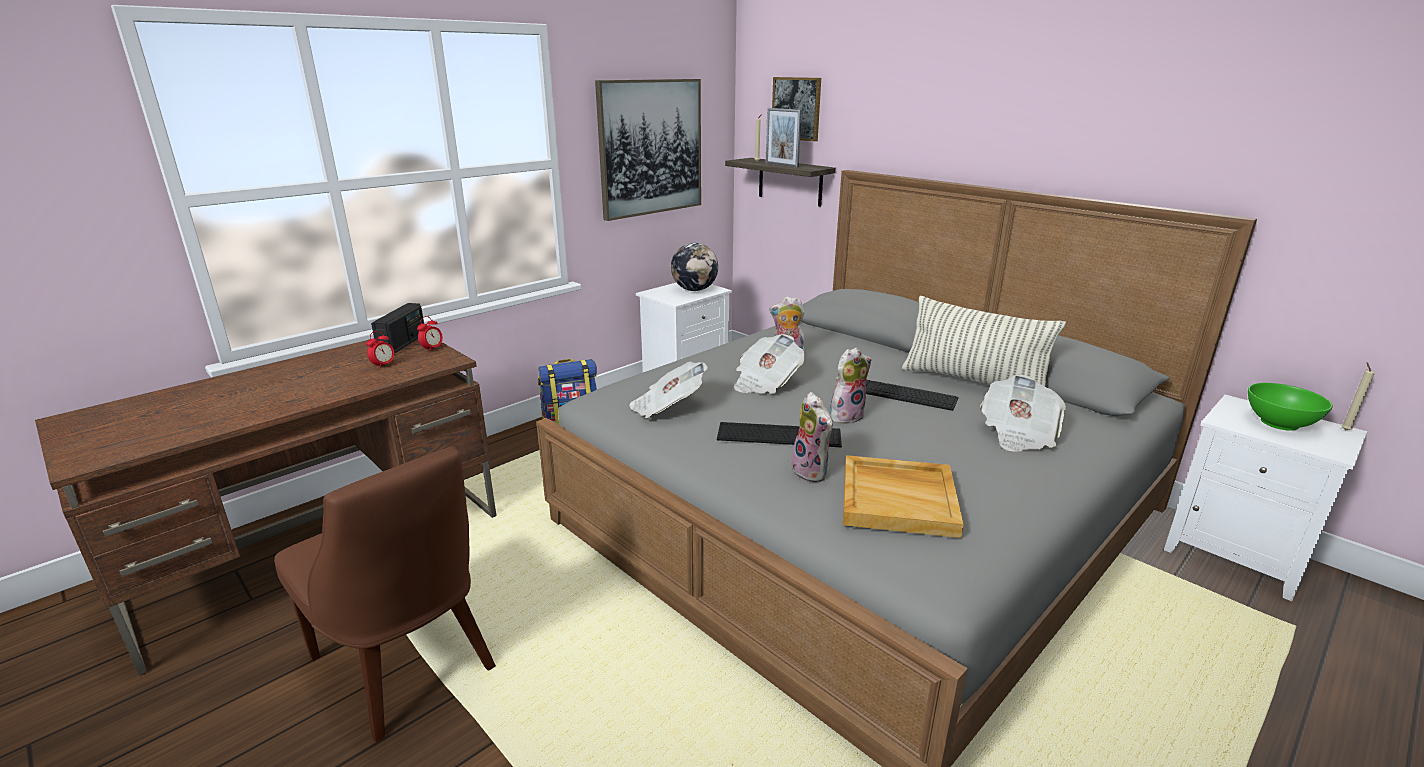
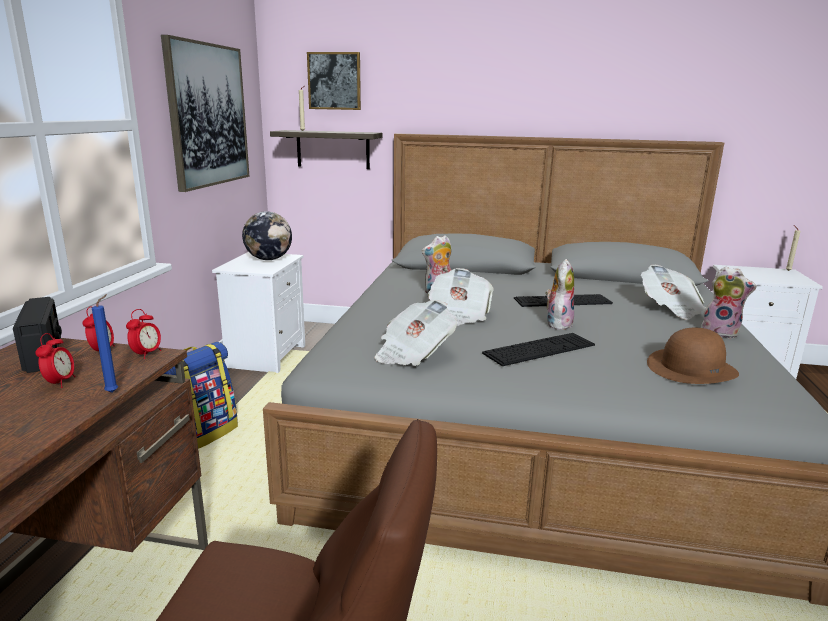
camera: 35 degrees left, 5 degrees down
picture frame [766,108,802,168] -> none
plush toy [791,392,833,482] -> plush toy moved to [701,266,757,339]
beige tray [843,455,964,538] -> brown hat [647,328,739,384]
pillow [902,296,1066,387] -> none
green bowl [1248,383,1333,431] -> none
none -> blue candle [92,294,118,393]
none -> alarm clock [126,309,161,359]

